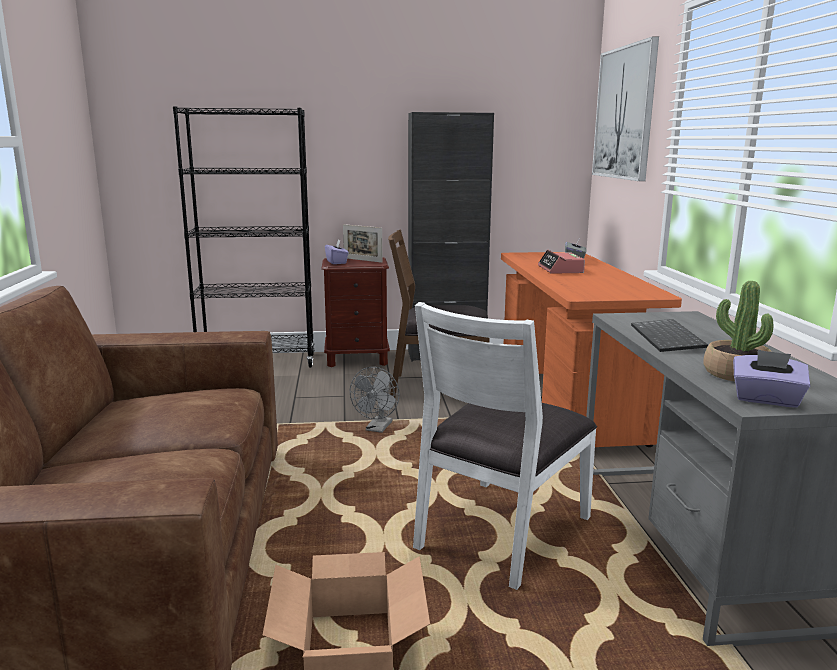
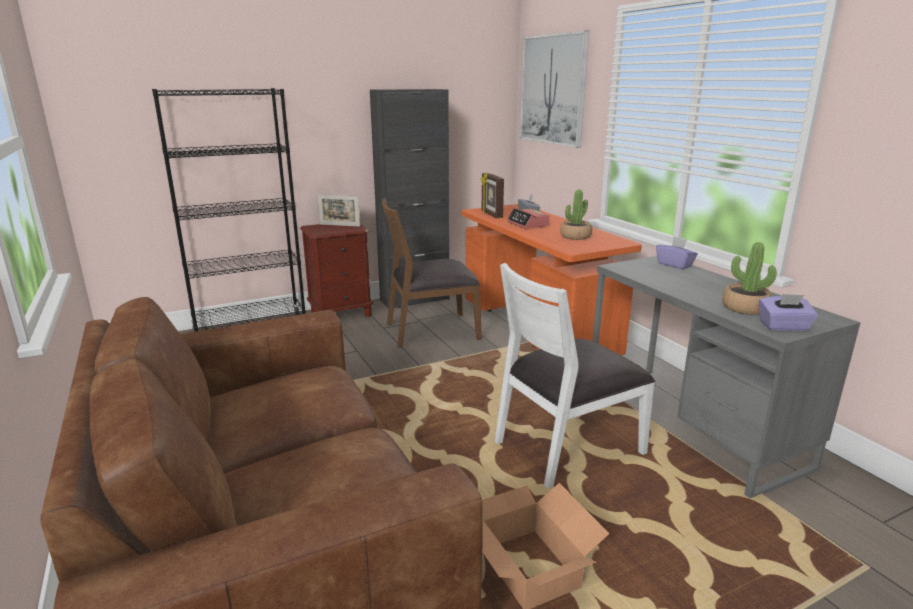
camera: 20 degrees left, 5 degrees up
purple tissue box [325,239,349,264] -> purple tissue box moved to [656,237,698,269]
grey fan [350,367,399,433] -> none
white chair [413,302,597,590] -> white chair turned 45 degrees clockwise [495,263,655,489]
keyboard [631,319,708,352] -> none
none -> picture frame [481,173,504,218]
none -> potted plant [560,190,592,240]

